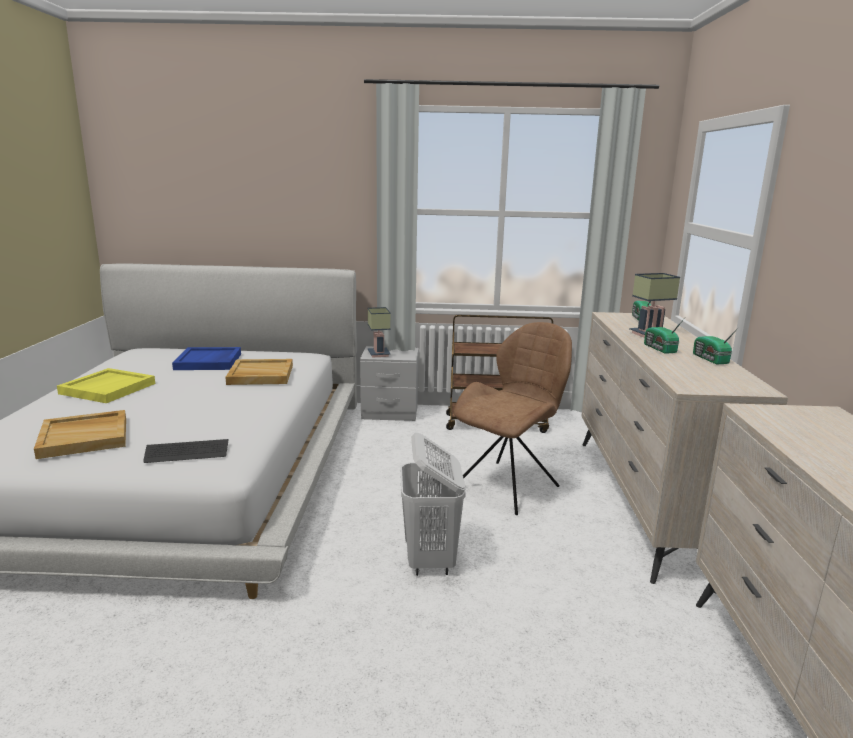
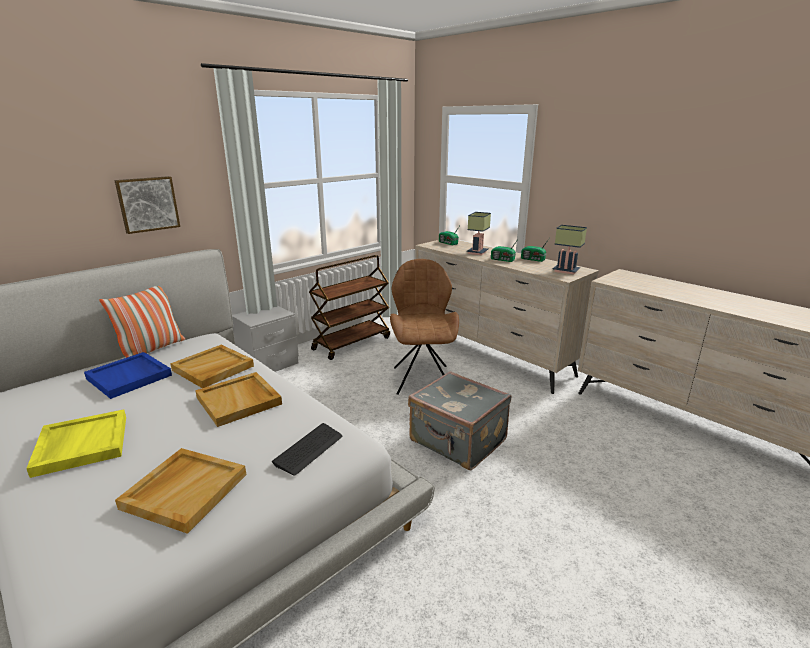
camera: 45 degrees left, 5 degrees up
table lamp [368,307,391,358] -> table lamp moved to [553,225,587,275]
white laundry basket [400,433,466,576] -> grey suitcase [408,371,511,471]
none -> pillow [99,286,185,358]
none -> picture [114,176,180,234]
none -> beige tray [195,372,282,427]

